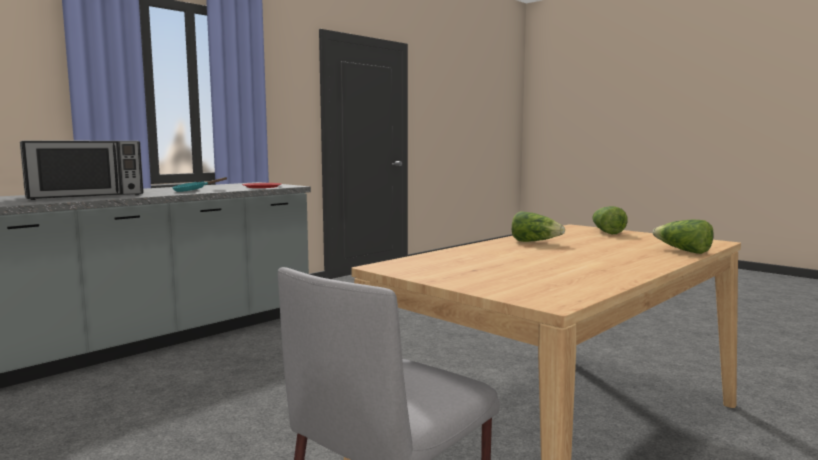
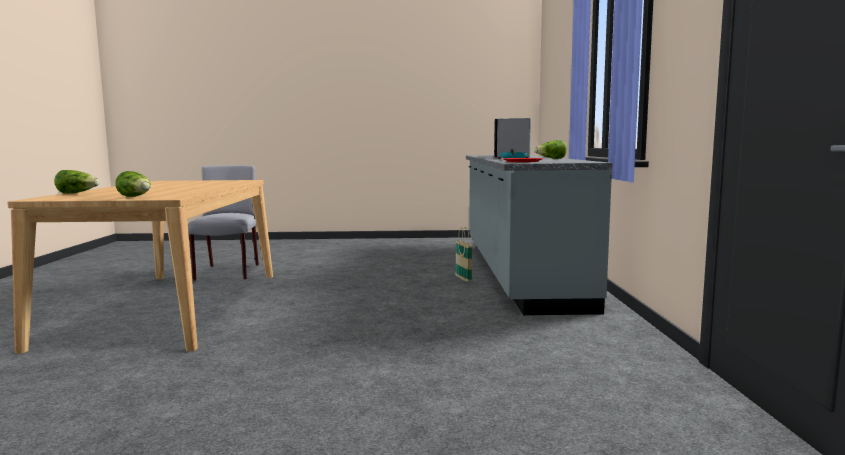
camera: 135 degrees right, 0 degrees up
lettuce [512,211,565,242] -> lettuce moved to [534,140,567,159]
none -> basket [455,227,472,282]

